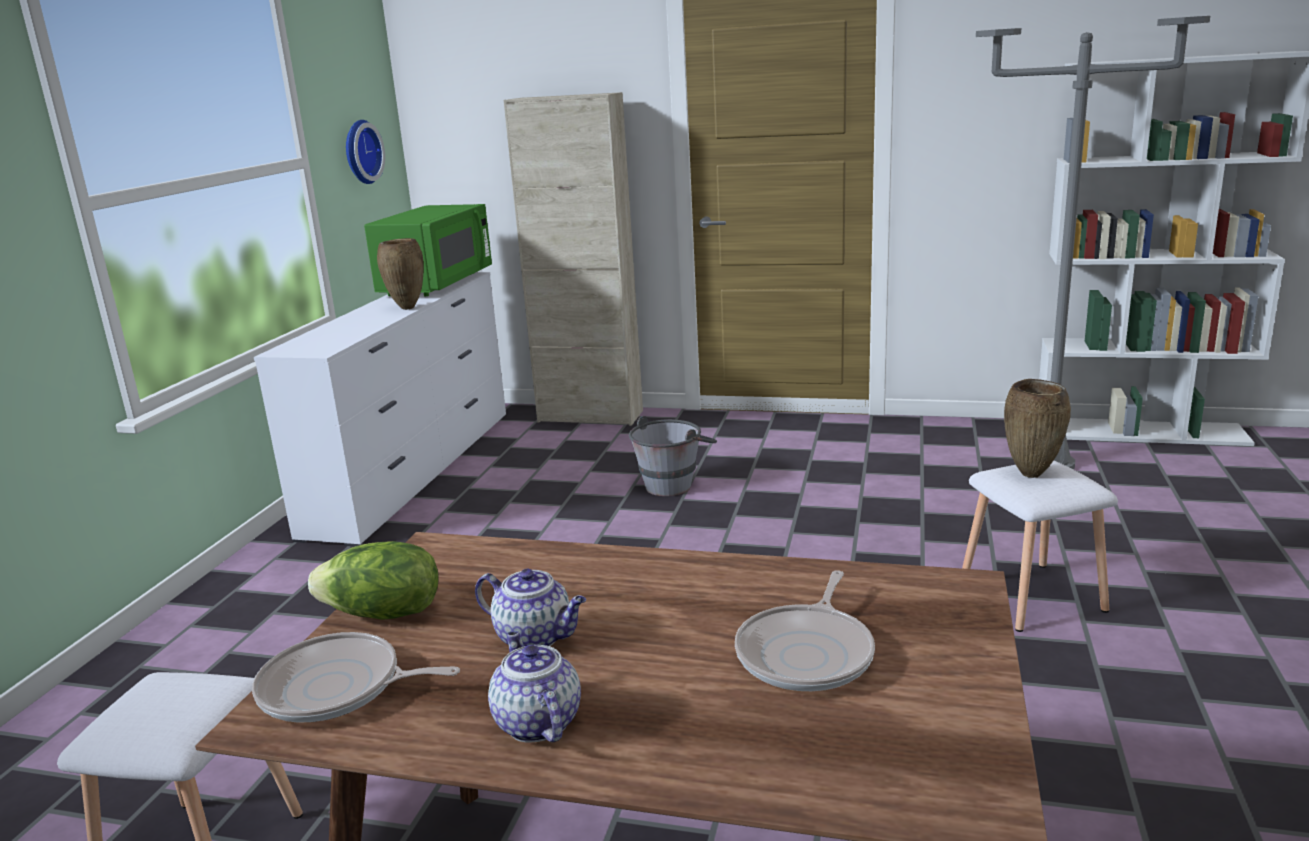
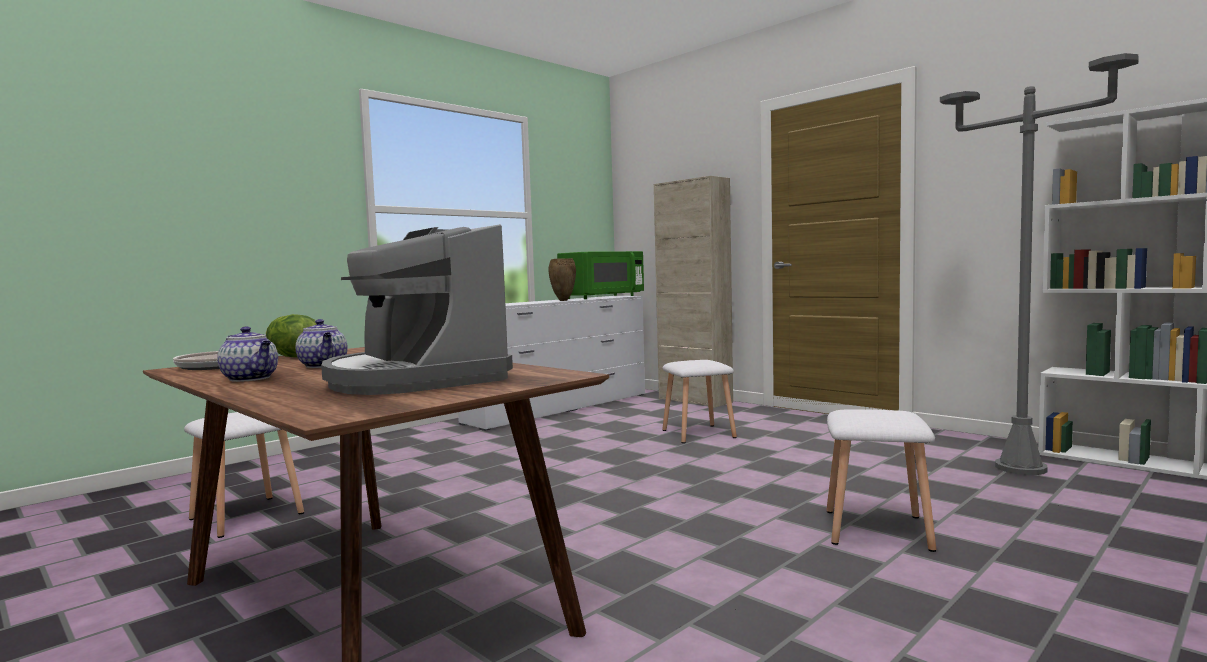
camera: 30 degrees right, 15 degrees down
wall clock [346,120,385,184] -> none
teapot [488,631,581,743] -> teapot turned 120 degrees clockwise [217,326,278,382]
grey bucket [629,416,717,496] -> white stool [662,360,737,443]
frying pan [735,570,875,691] -> coffee machine [321,224,513,395]
brown vase [1004,379,1071,478] -> none

